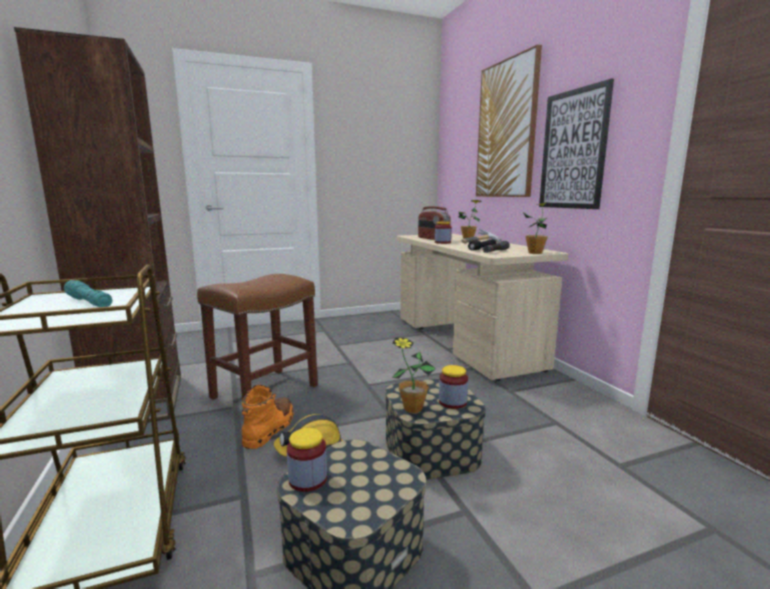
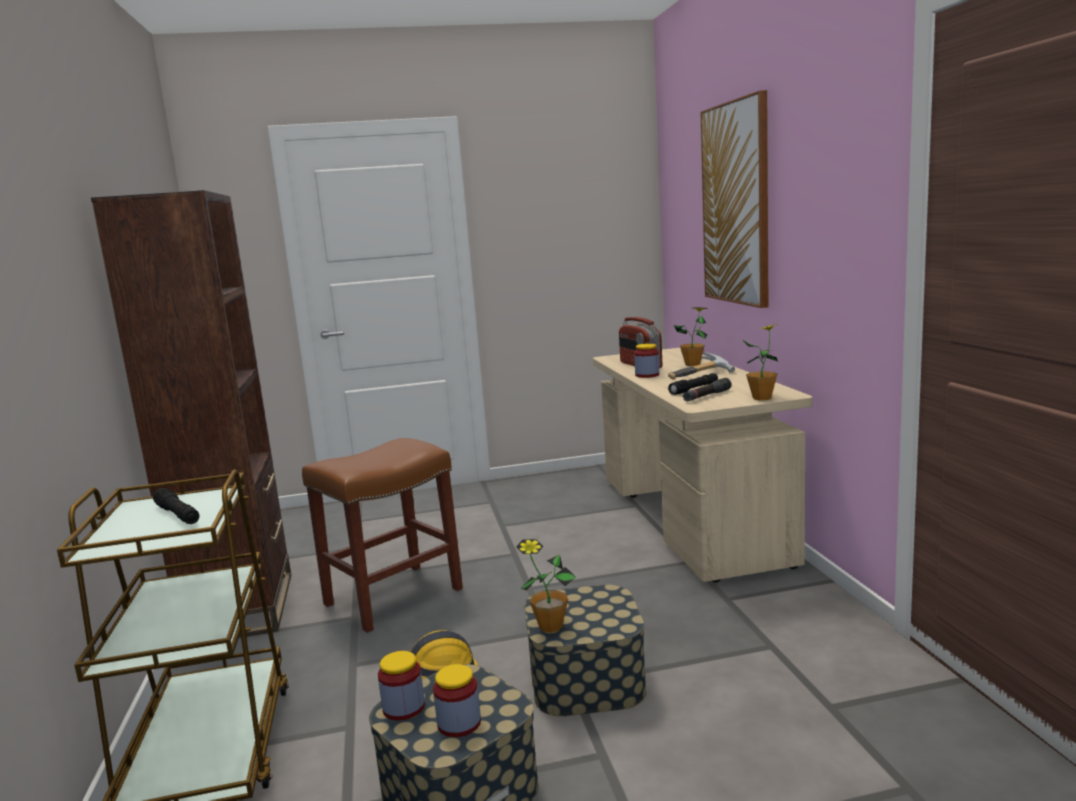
camera: 10 degrees right, 0 degrees up
turquoise flashlight [64,280,112,307] -> black flashlight [153,488,199,524]
orange boot [242,385,294,449] -> none
jar [439,365,468,409] -> jar moved to [433,664,481,737]
picture [539,79,614,209] -> none

